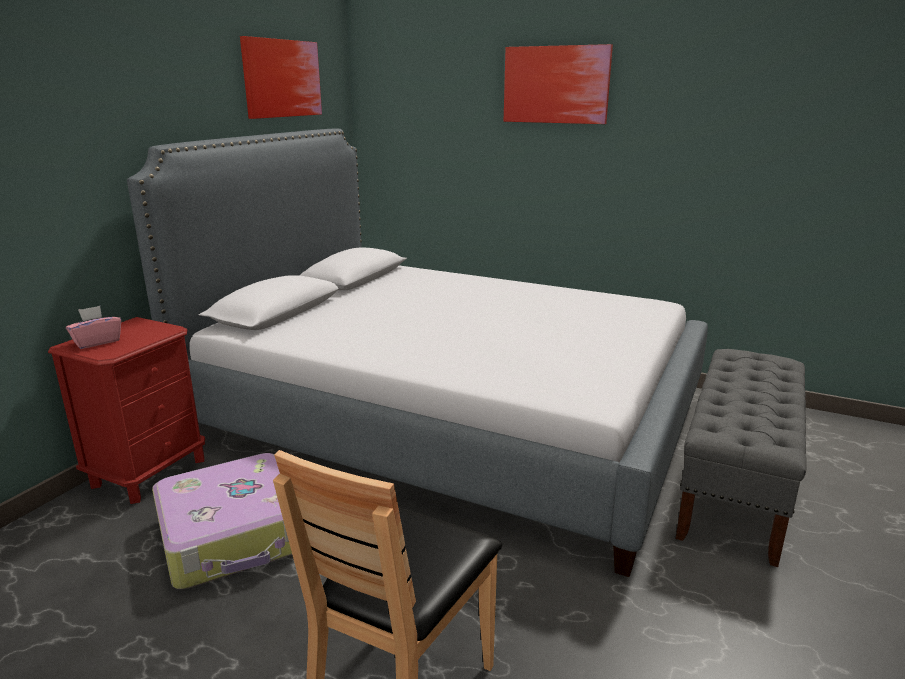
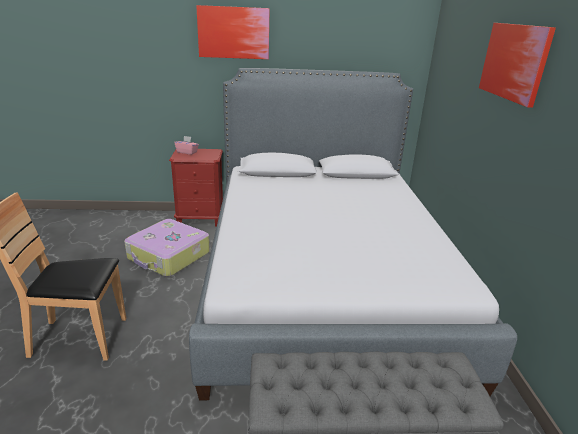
camera: 60 degrees right, 5 degrees up
picture [240,36,322,119] -> picture moved to [196,5,270,59]

